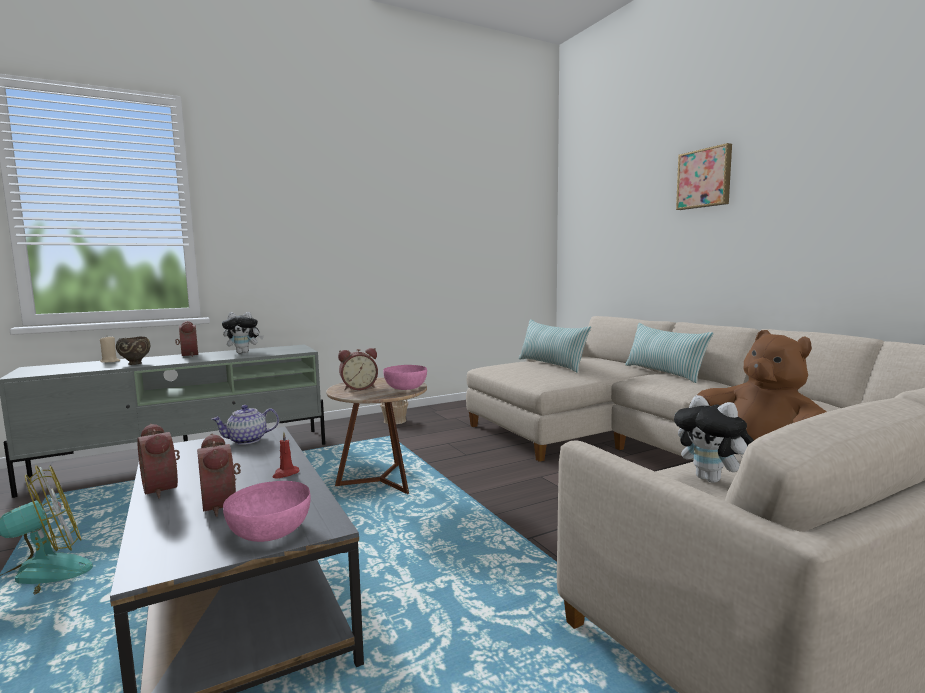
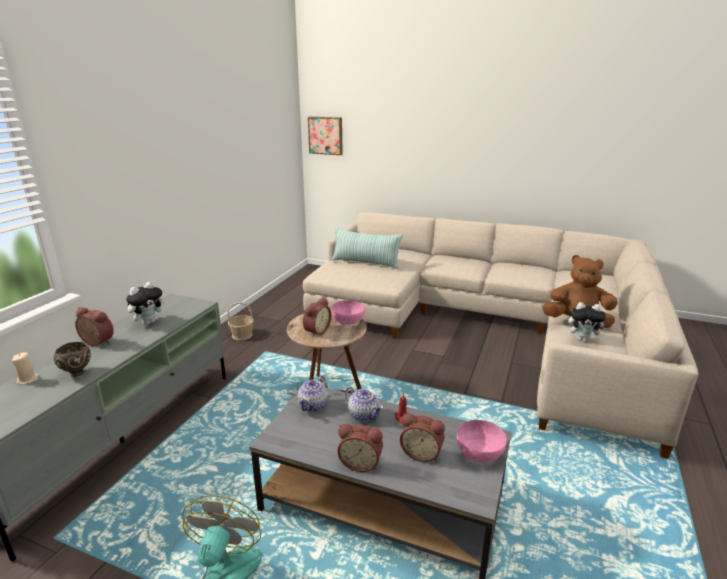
camera: 40 degrees left, 15 degrees up
pillow [625,323,713,383] -> none
picture [676,143,732,210] -> picture moved to [308,117,343,155]
none -> teapot [345,386,383,422]

